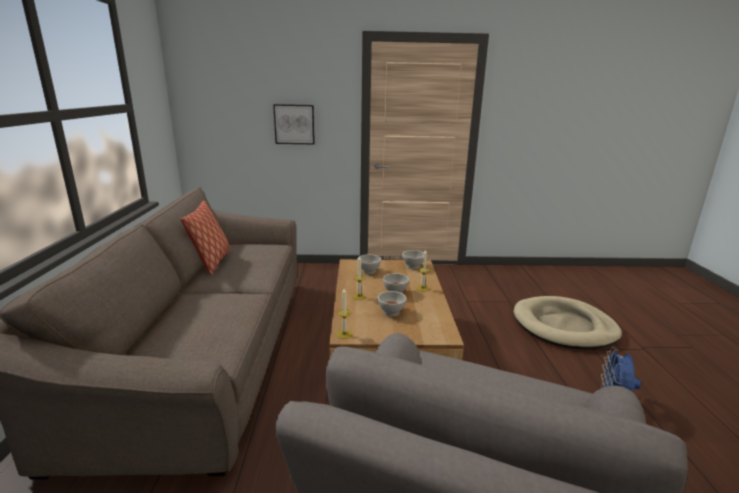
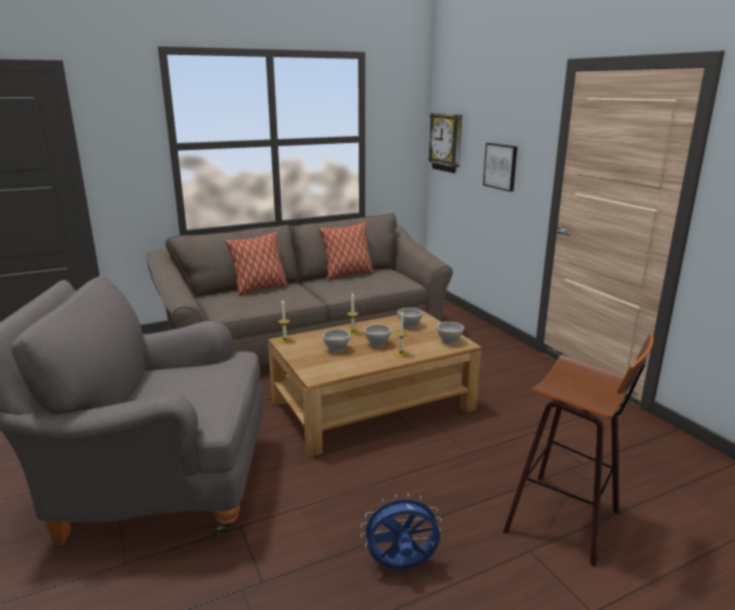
camera: 65 degrees right, 0 degrees up
beige dog bed [514,296,622,349] -> stool [503,334,653,567]
none -> pillow [225,232,288,296]
none -> wall clock [428,113,462,173]

